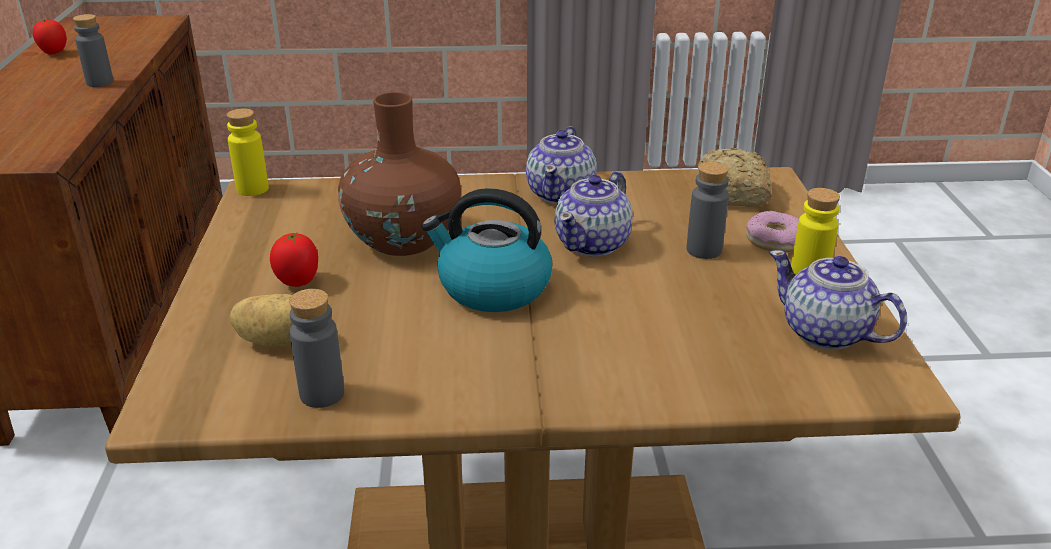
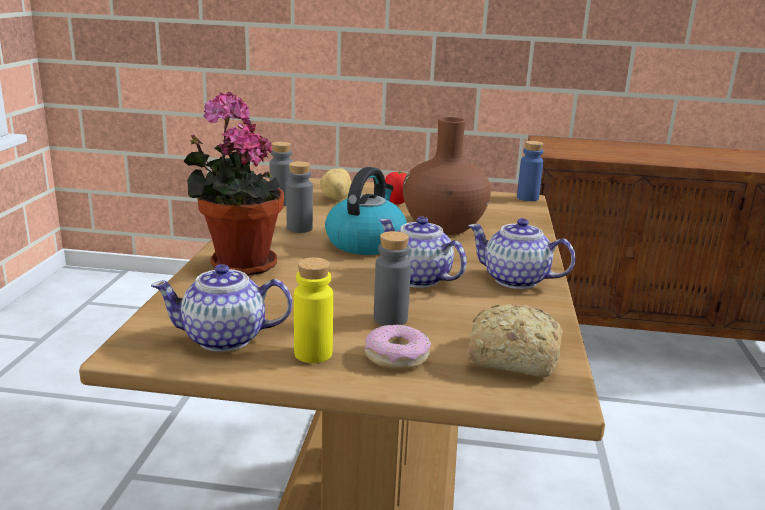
camera: 100 degrees right, 10 degrees down
tomato [33,20,67,55] -> none
grey bottle [73,14,114,87] -> grey bottle moved to [286,161,313,233]
yellow bottle [227,108,269,196] -> blue bottle [517,141,544,201]
teapot [769,250,907,350] -> teapot turned 150 degrees counterclockwise [151,264,292,352]
none -> potted plant [184,92,284,276]

